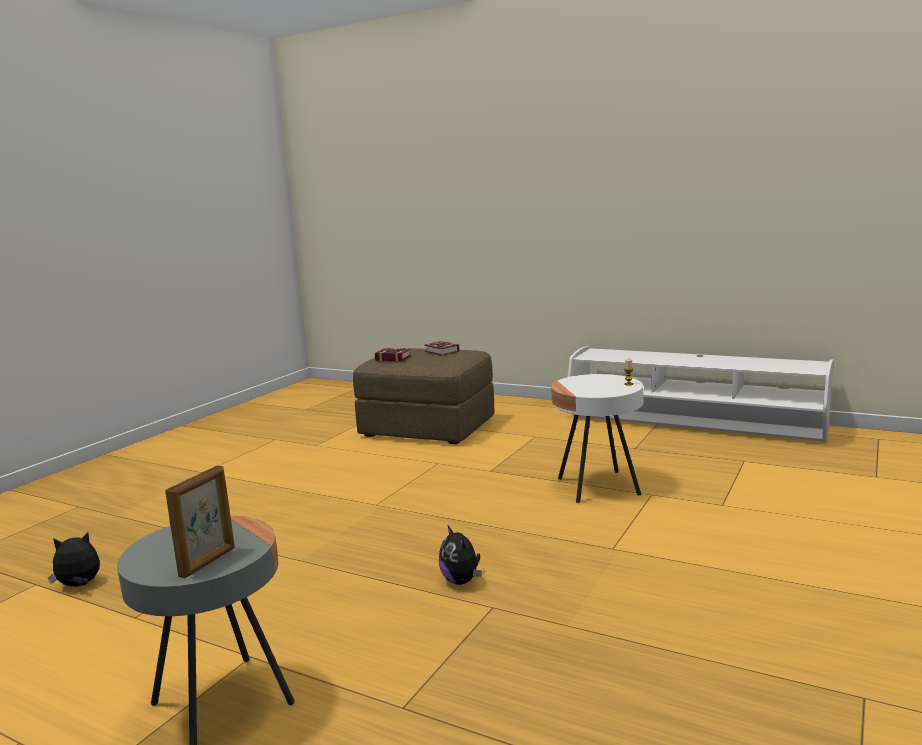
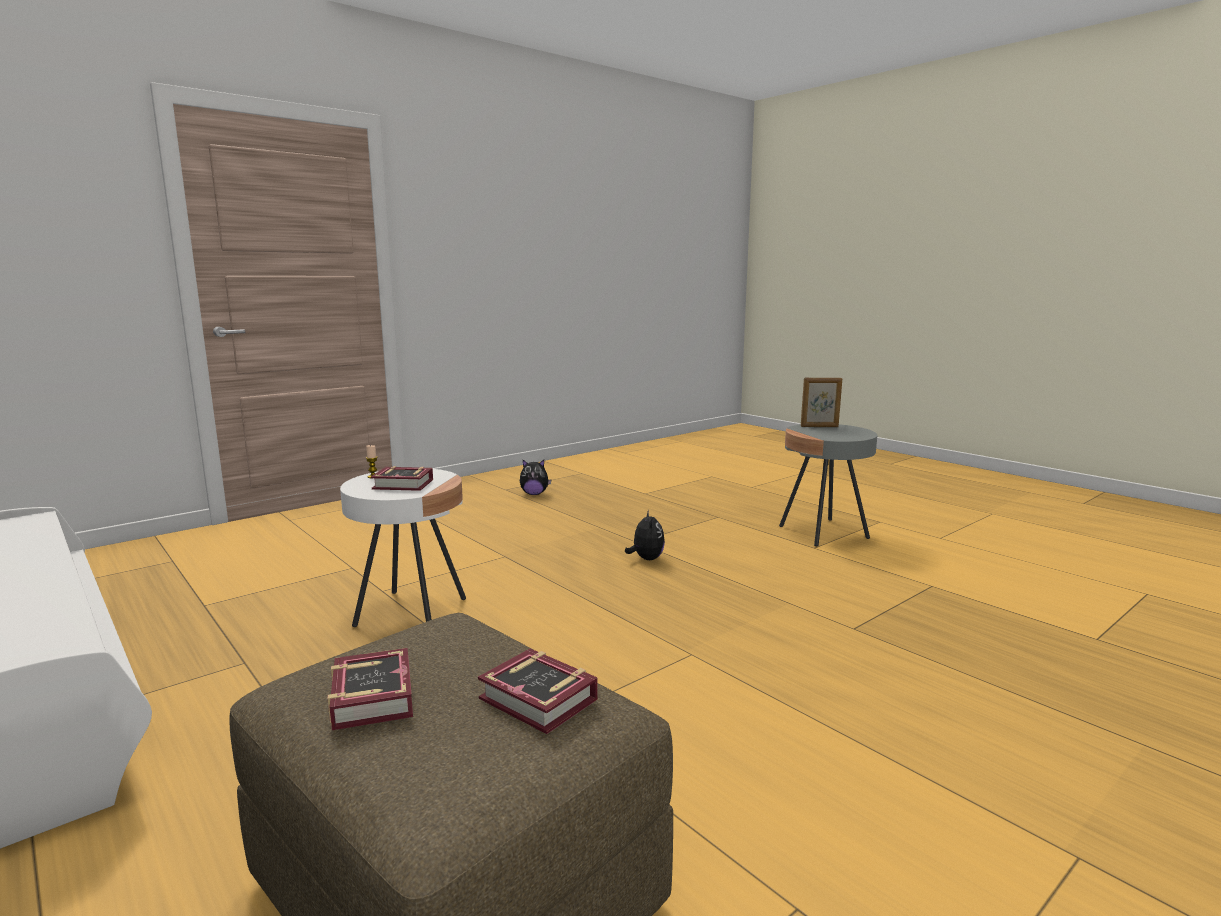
camera: 160 degrees left, 0 degrees up
plush toy [48,532,100,587] -> plush toy moved to [520,460,552,495]
picture frame [165,465,235,578] -> picture frame turned 135 degrees counterclockwise [801,378,842,427]
none -> book [371,466,433,491]

